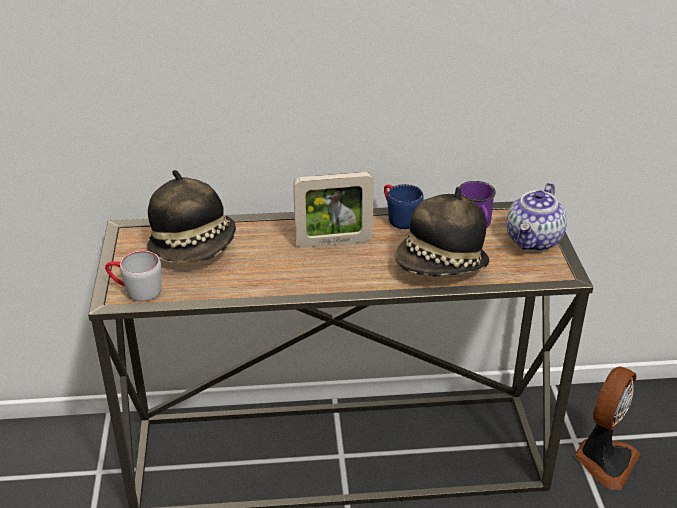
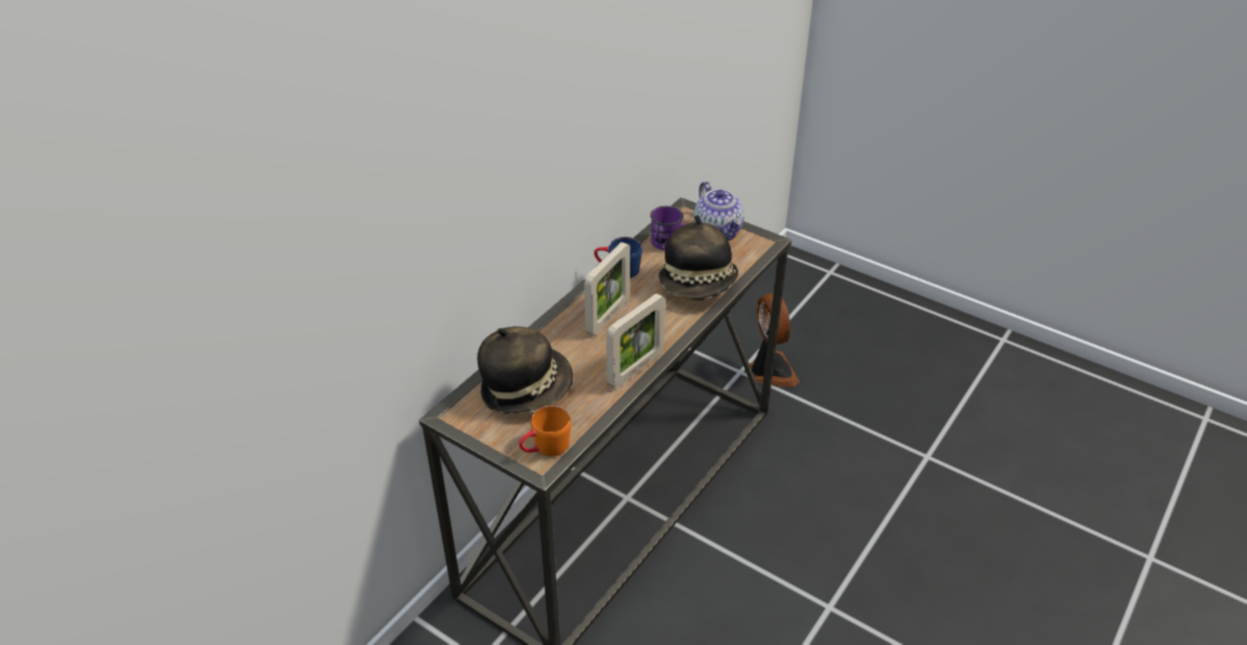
camera: 50 degrees left, 5 degrees up
grey mug [105,251,162,301] -> orange mug [519,406,571,456]
none -> picture frame [606,293,665,388]

